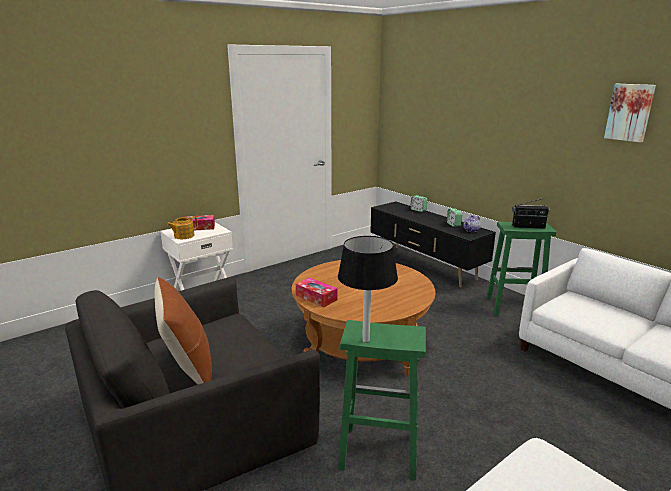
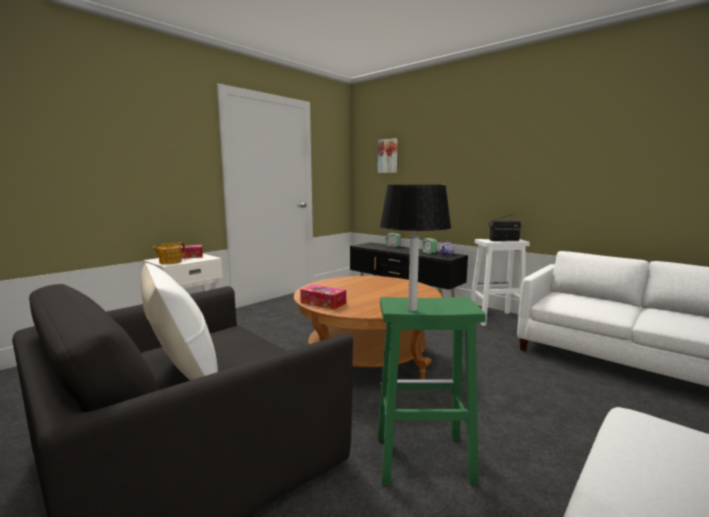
camera: 10 degrees left, 10 degrees down
brown pillow [155,277,212,384] -> white pillow [141,263,218,380]
green stool [486,222,556,316] -> white stool [471,239,530,326]
picture [604,84,656,143] -> picture moved to [378,138,397,173]

